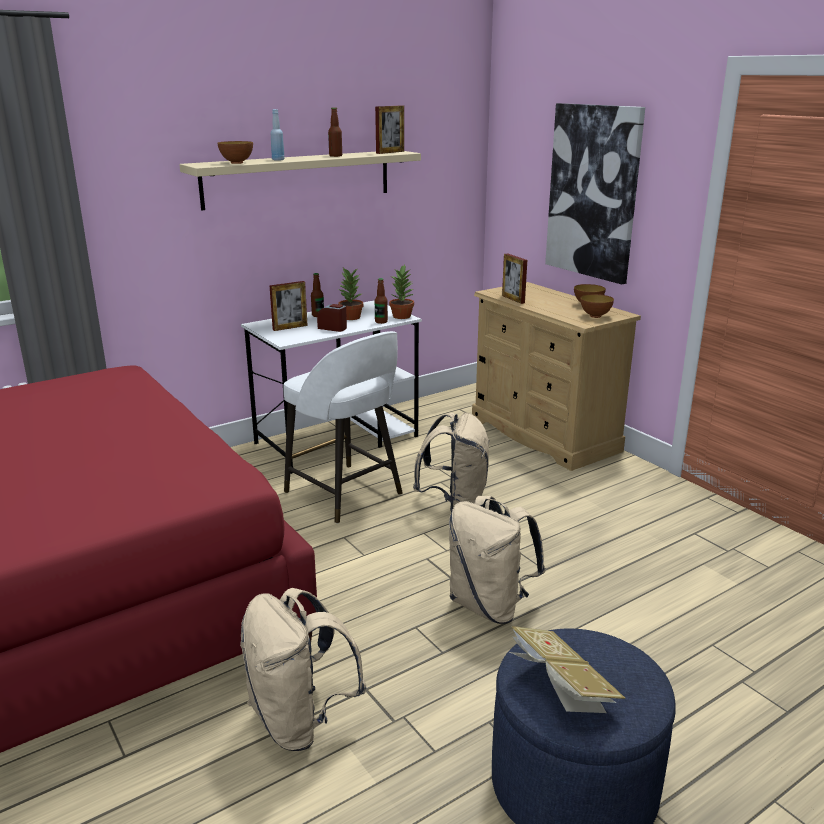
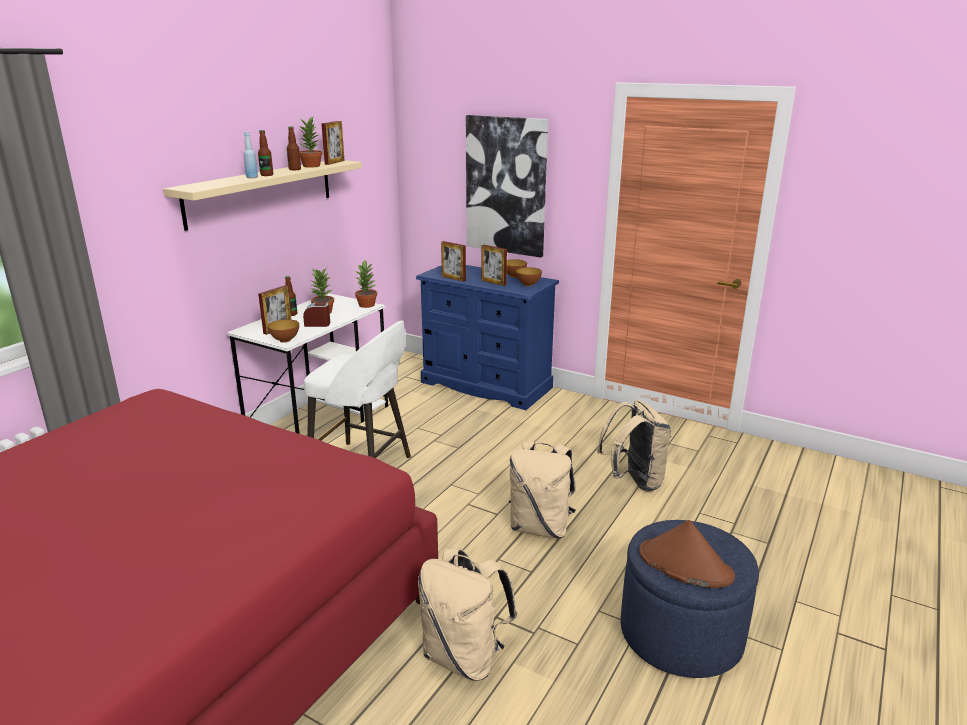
camera: 25 degrees left, 0 degrees up
bowl [217,141,253,164] -> bowl moved to [268,319,299,343]
bottle [375,278,388,324] -> bottle moved to [258,130,273,176]
beige backpack [413,413,490,512] -> beige backpack moved to [597,400,671,492]
beige dresser [472,282,641,471] -> blue dresser [416,265,559,410]
book [510,626,625,713] -> brown hat [639,520,735,588]
none -> potted plant [298,117,323,167]
none -> picture frame [481,245,507,286]

